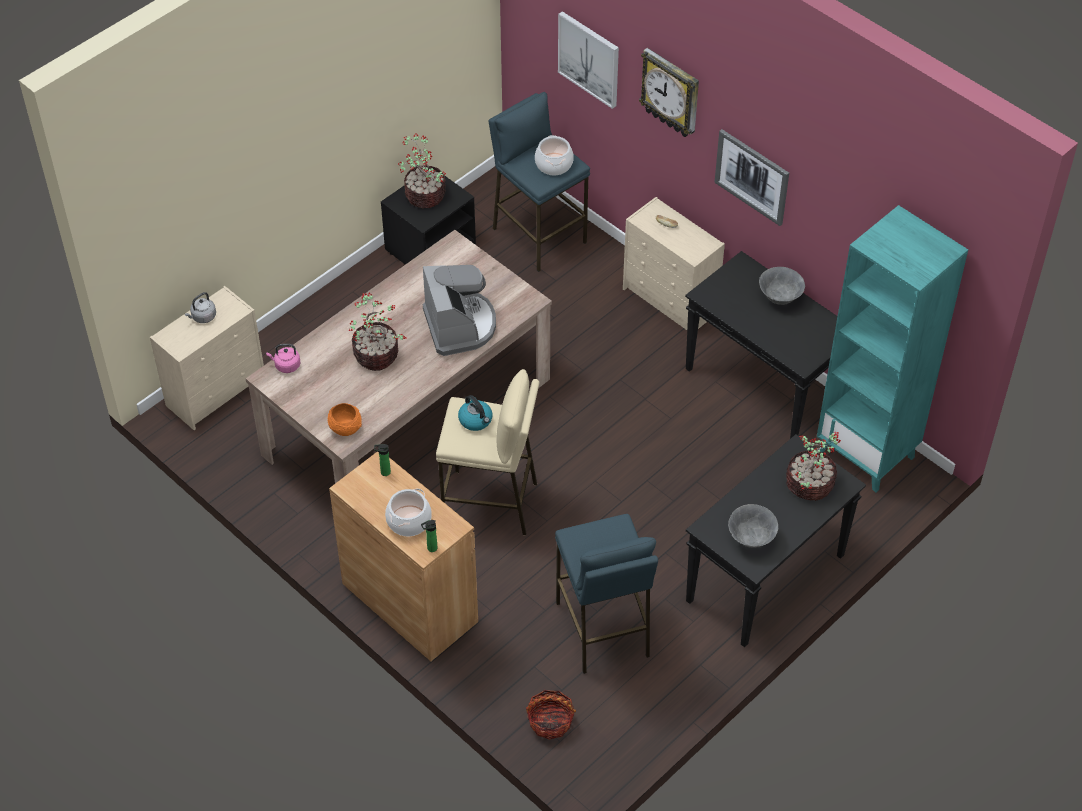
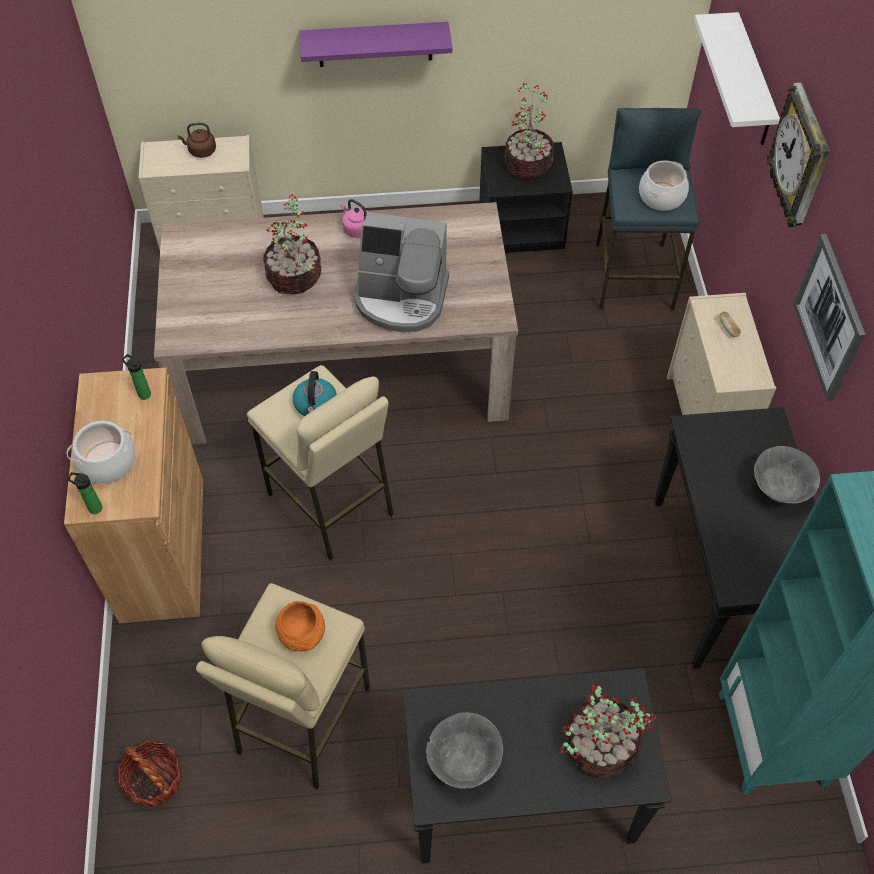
camera: 40 degrees right, 5 degrees up
grey kettle [185,292,216,323] -> brown kettle [177,123,216,158]
pink kettle [266,344,300,373] -> pink kettle moved to [340,199,370,238]
orange bowl [328,403,362,436] -> orange bowl moved to [275,601,325,651]
coffee machine [423,265,496,356] -> coffee machine turned 75 degrees clockwise [354,212,449,332]
blue stool [555,514,658,674] -> beige stool [196,583,371,790]
picture [558,11,619,109] -> white shelf [694,12,780,145]
none -> purple shelf [300,22,453,67]

